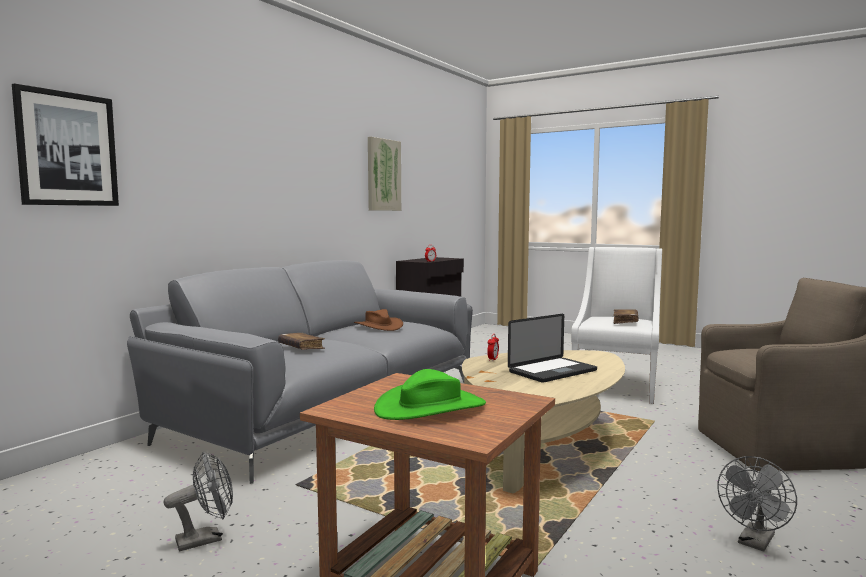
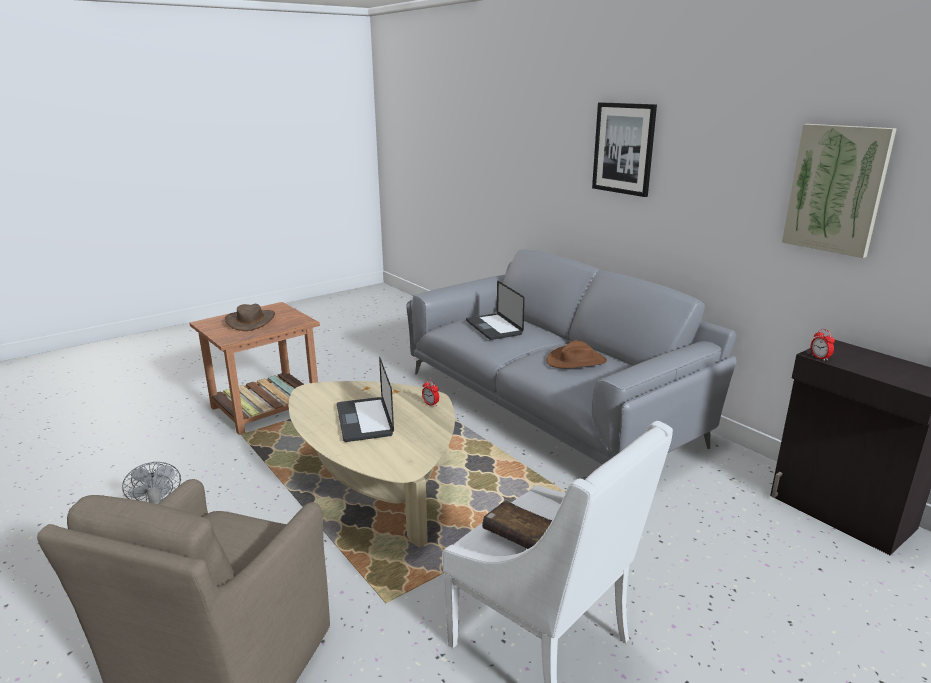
camera: 110 degrees right, 15 degrees up
picture [12,83,119,206] -> picture moved to [592,102,657,197]
grey fan [163,451,233,551] -> none
brown book [278,333,325,350] -> laptop [466,281,525,340]
green hat [374,369,486,420] -> brown hat [225,304,275,331]

